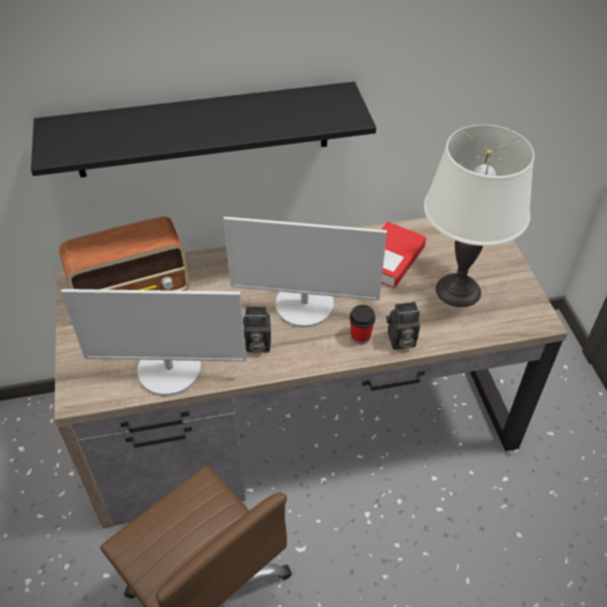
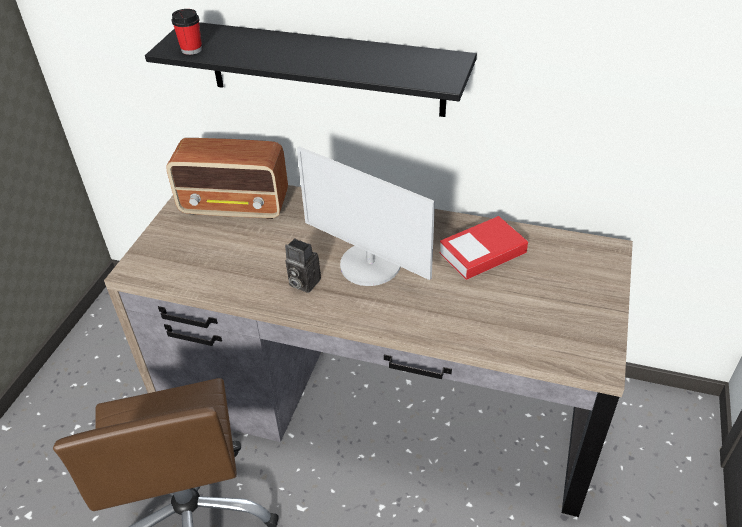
camera: 30 degrees right, 5 degrees down
monitor [61,289,246,396] -> none
cup [349,305,376,344] -> cup moved to [172,9,202,55]
camera [386,302,420,350] -> none
white table lamp [424,125,534,307] -> none

